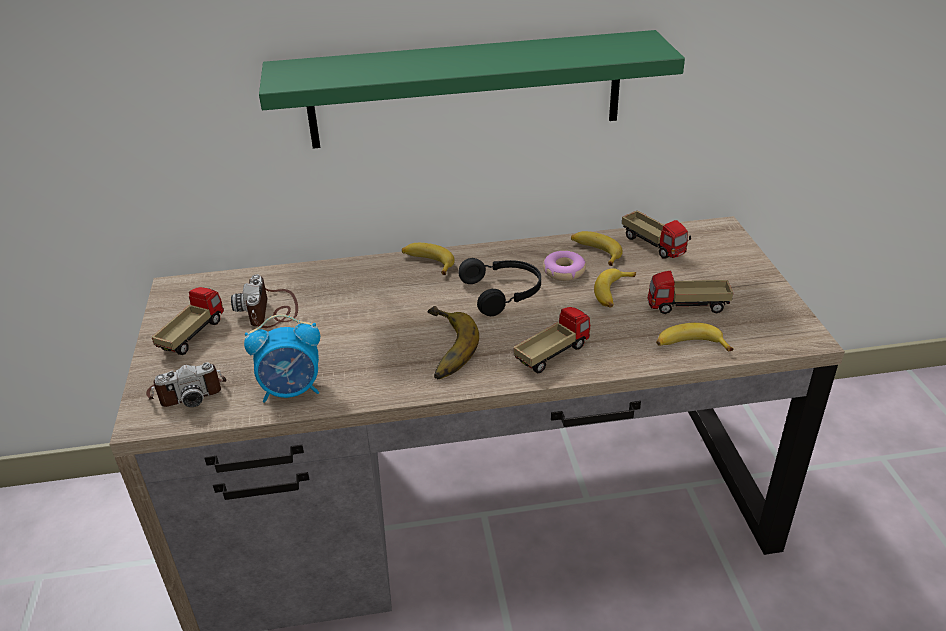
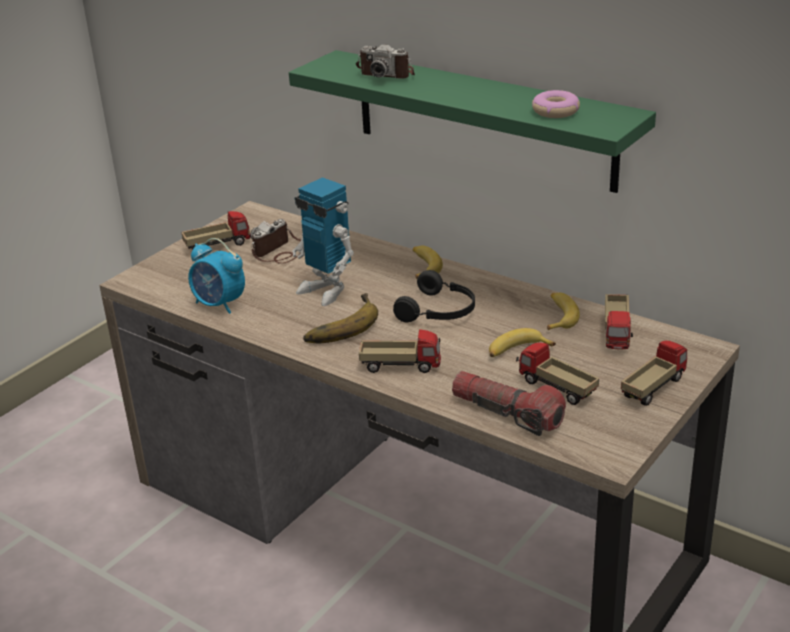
camera: 45 degrees right, 5 degrees down
camera [146,362,226,407] -> camera moved to [356,44,415,79]
donut [543,251,586,281] -> donut moved to [532,90,580,118]
banana [656,323,734,351] -> flashlight [452,371,566,436]
none -> toy robot [292,177,354,306]
none -> toy truck [621,340,687,406]

